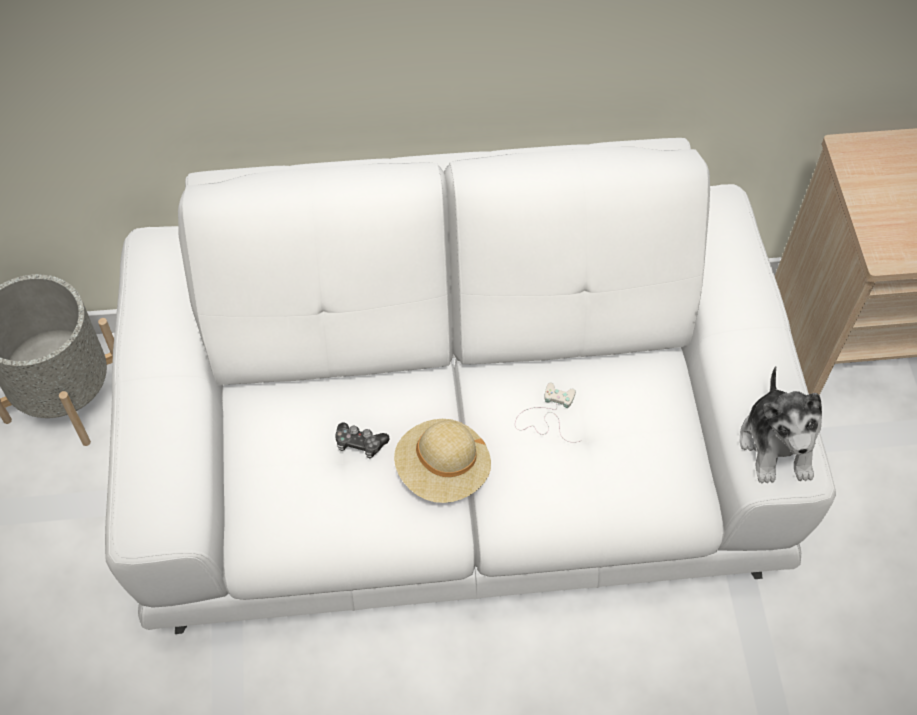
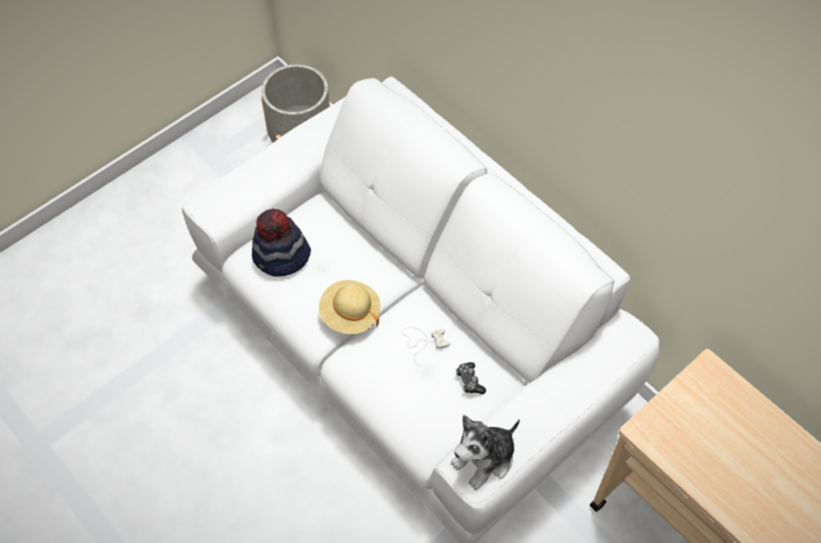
camera: 55 degrees right, 0 degrees up
game controller [335,422,390,458] -> game controller moved to [456,362,486,394]
none -> hat [252,208,311,277]

